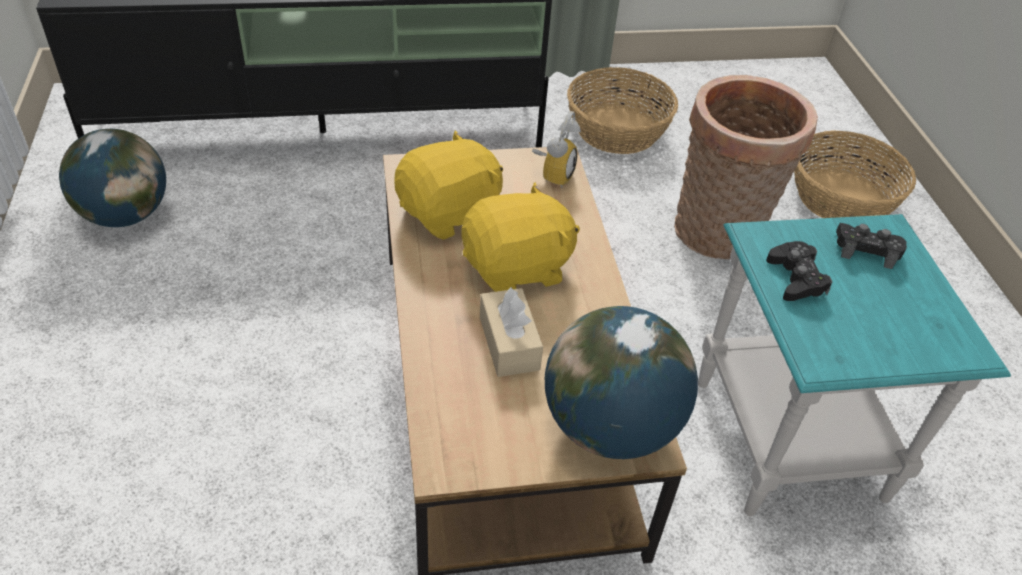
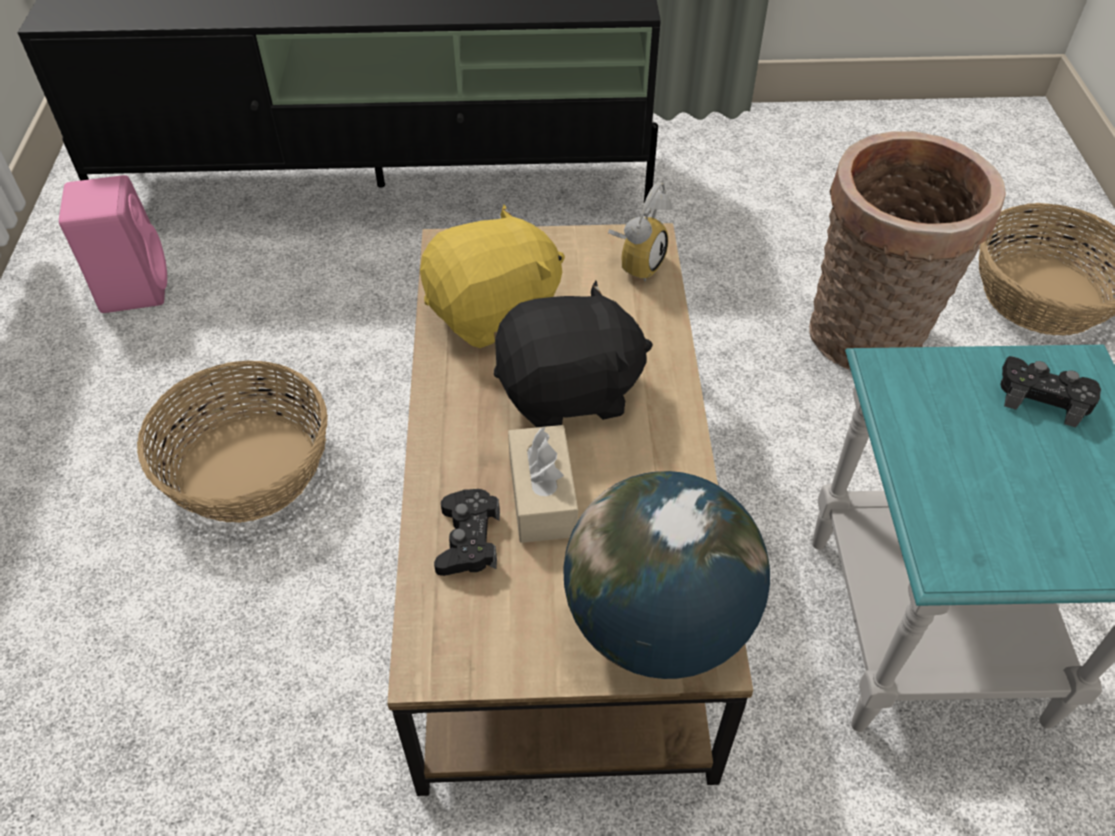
camera: 10 degrees right, 5 degrees up
globe [59,129,166,227] -> pink speaker [59,175,167,313]
yellow plush toy [462,182,580,292] -> black plush toy [494,281,653,427]
basket [567,67,678,154] -> basket moved to [137,361,328,523]
black game controller [766,241,833,301] -> black game controller moved to [434,489,500,576]

